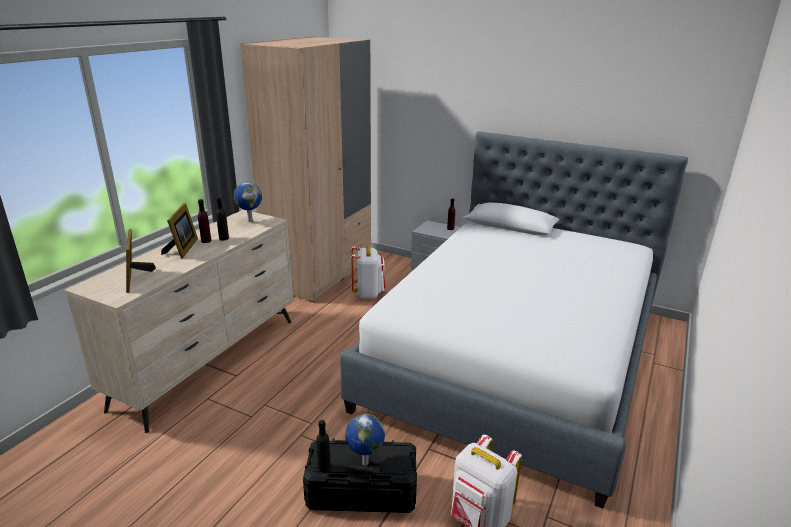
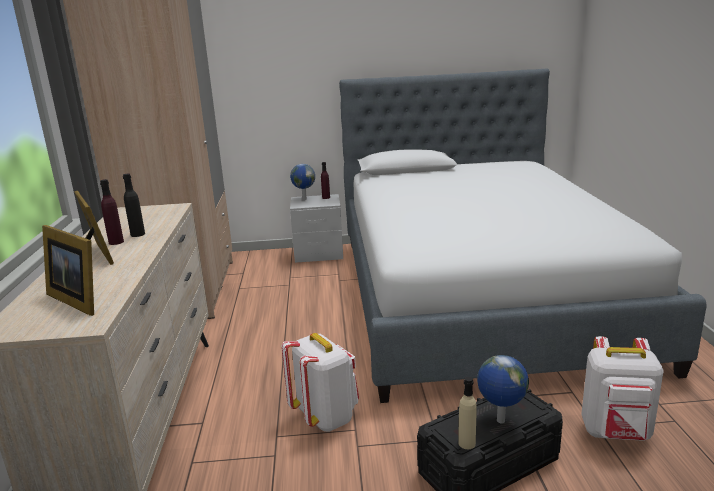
camera: 30 degrees left, 5 degrees down
globe [234,182,262,222] -> globe moved to [290,164,315,200]
black bottle [316,420,331,471] -> beige bottle [458,377,477,449]
white backpack [351,246,386,299] -> white backpack moved to [282,333,359,432]

